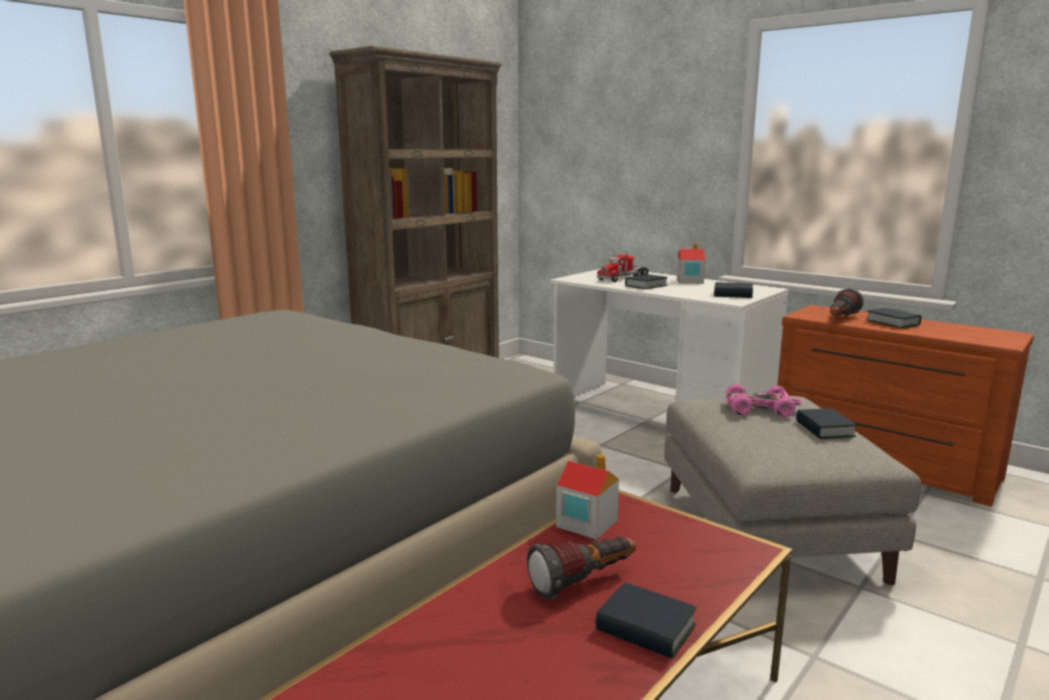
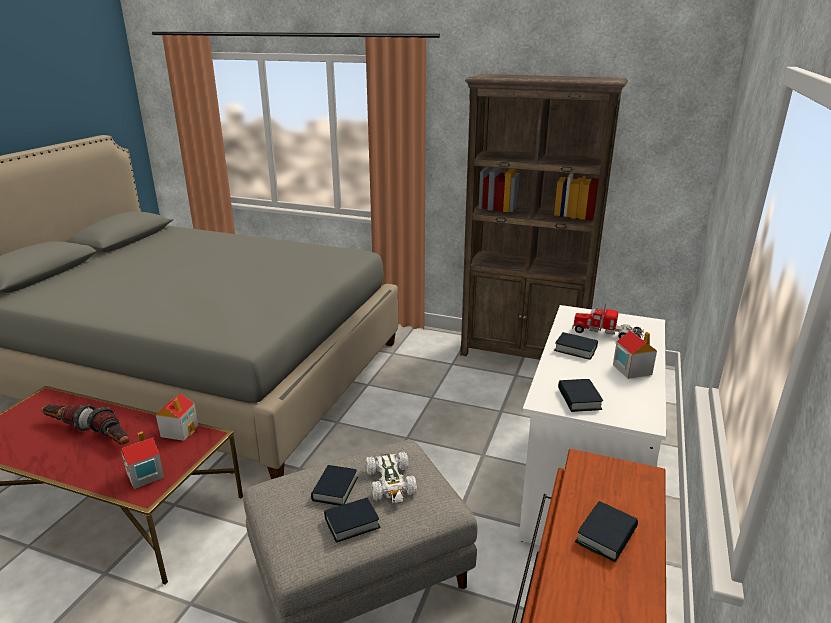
camera: 70 degrees right, 10 degrees up
book [595,583,697,659] -> book moved to [311,465,358,506]
pink toy car [725,384,802,417] -> white toy car [366,452,417,503]
flashlight [830,288,864,316] -> flashlight moved to [41,405,96,431]
none -> toy house [121,431,165,489]

